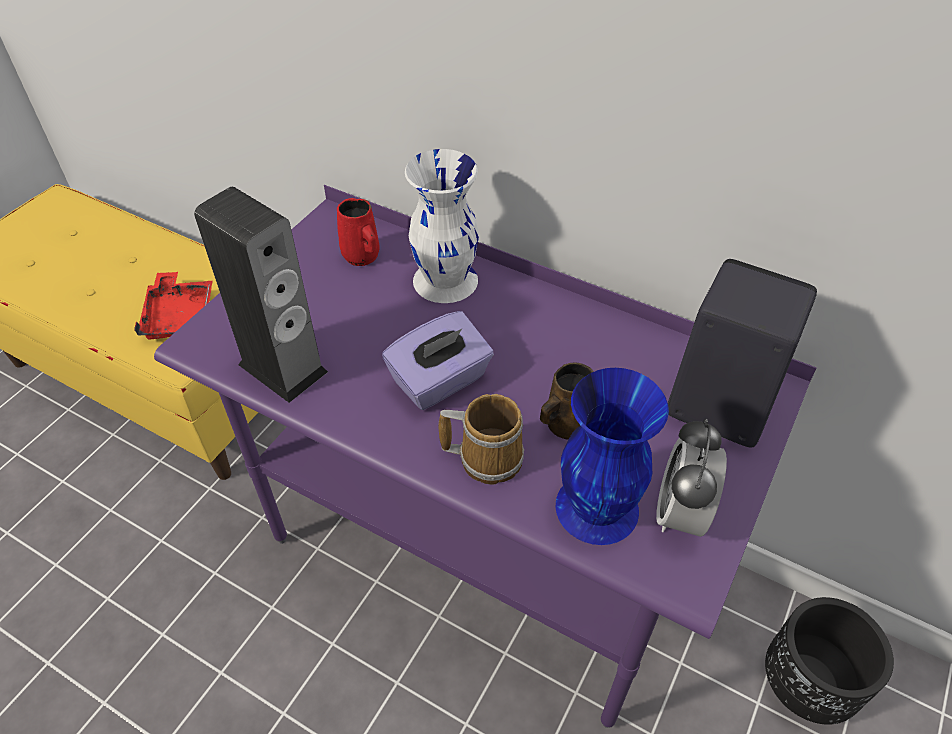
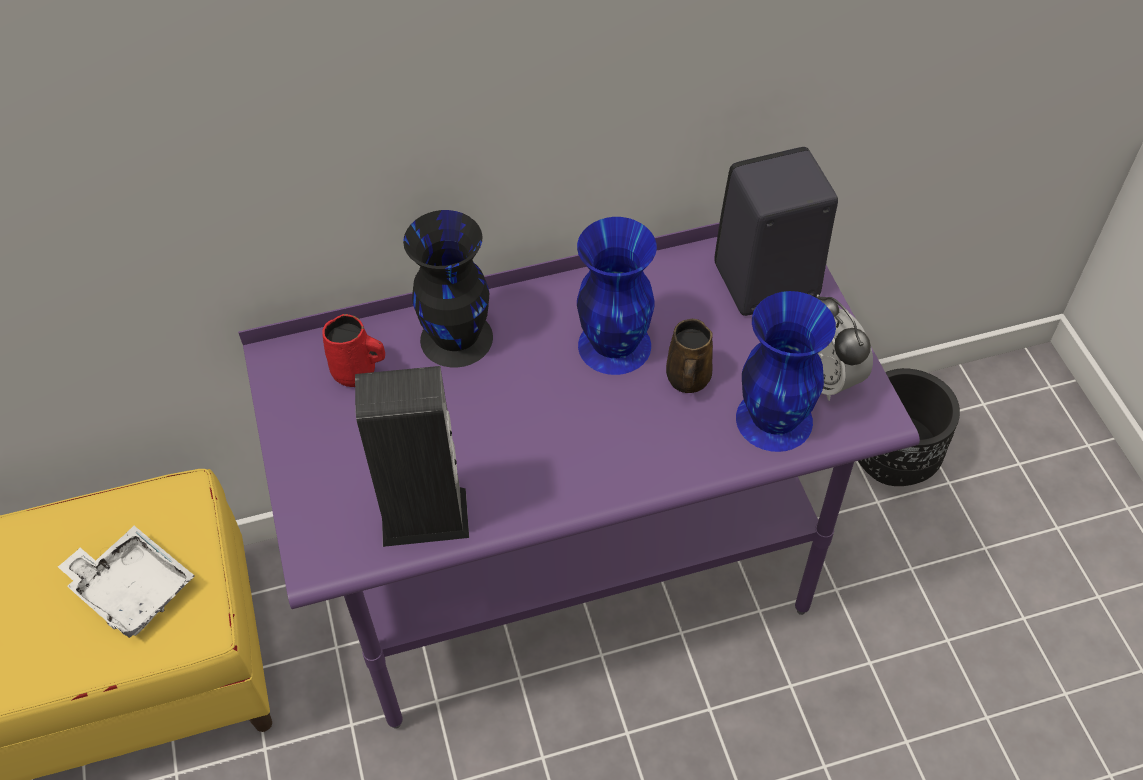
camera: 45 degrees left, 5 degrees up
red tray [134,272,213,339] -> white tray [58,526,195,638]
purple tissue box [382,311,494,410] -> none
white vase [405,149,479,303] -> black vase [403,210,493,367]
mug [439,394,524,484] -> none
none -> blue vase [577,217,657,375]

